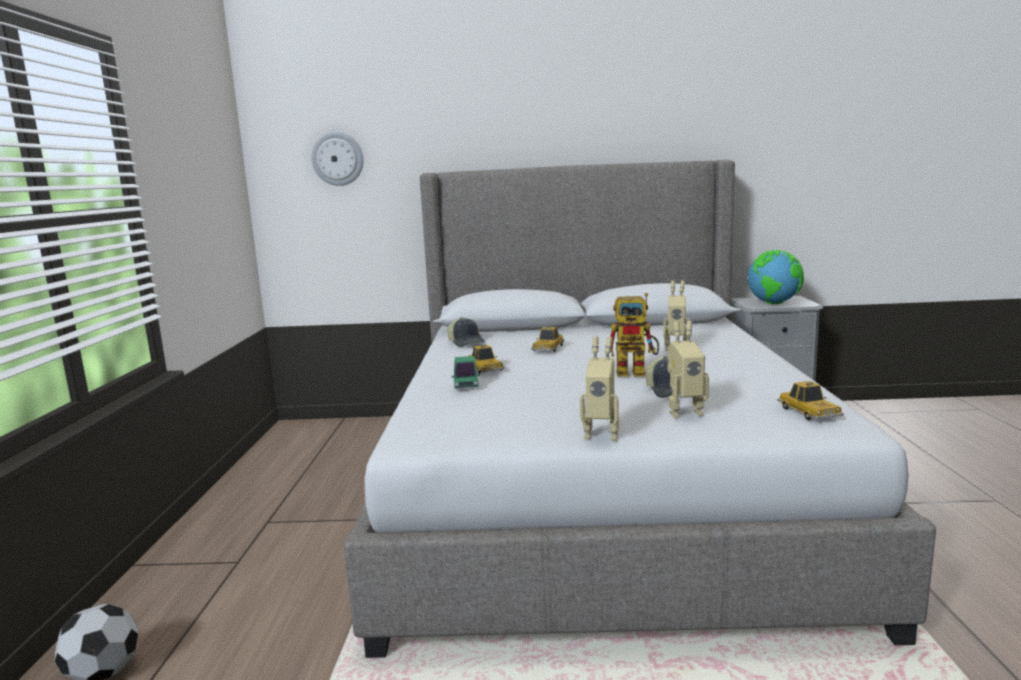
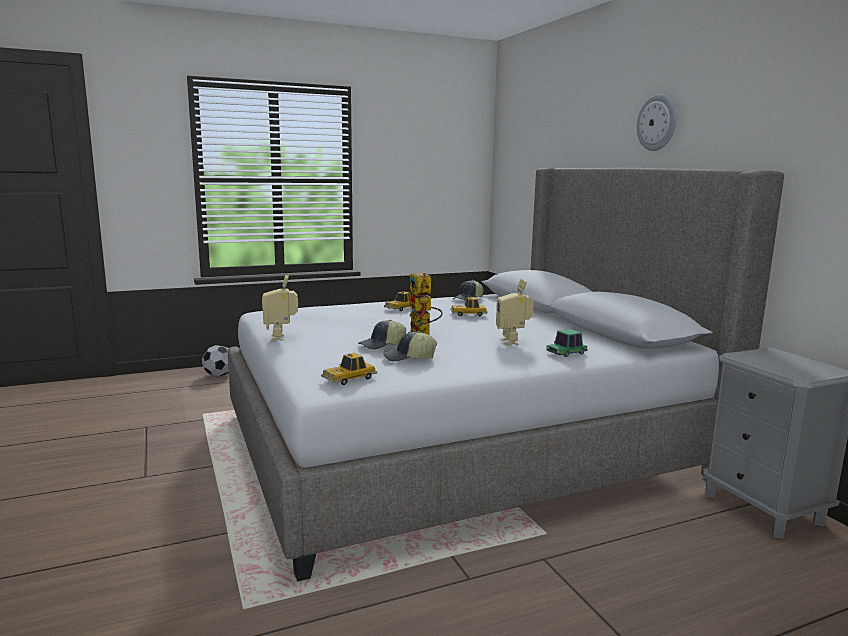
camera: 65 degrees right, 0 degrees up
wall clock [311,132,363,186] -> wall clock moved to [637,94,676,151]
toy car [451,356,480,388] -> toy car moved to [546,329,587,357]
toy robot [667,321,709,418] -> none
globe [748,250,804,304] -> none
none -> cap [383,331,437,362]

